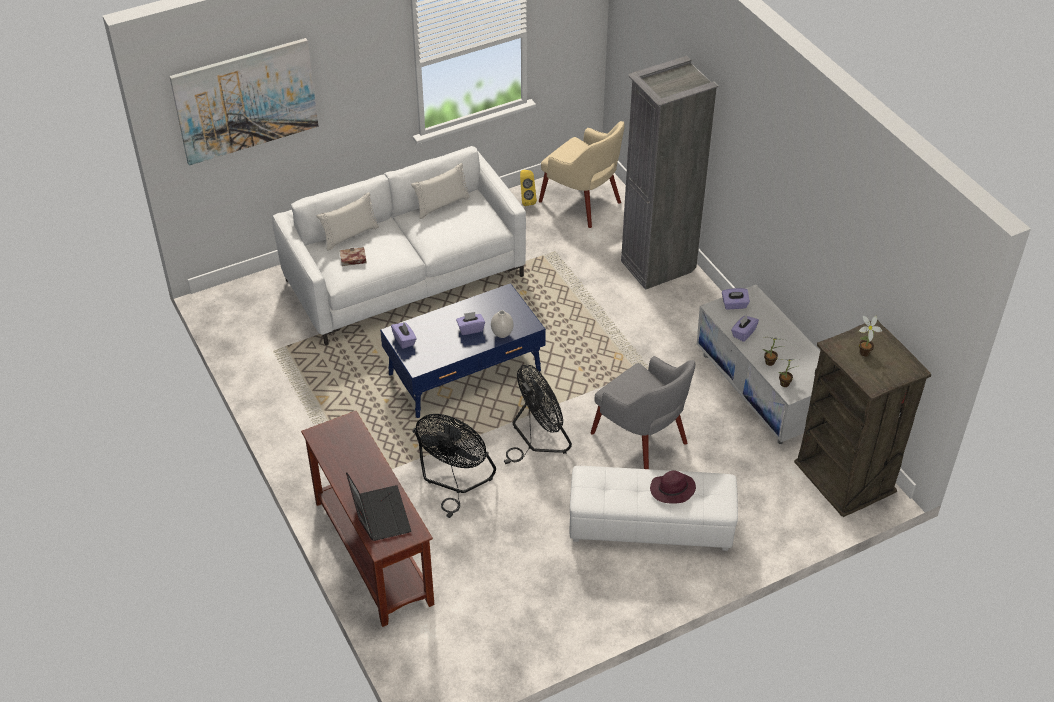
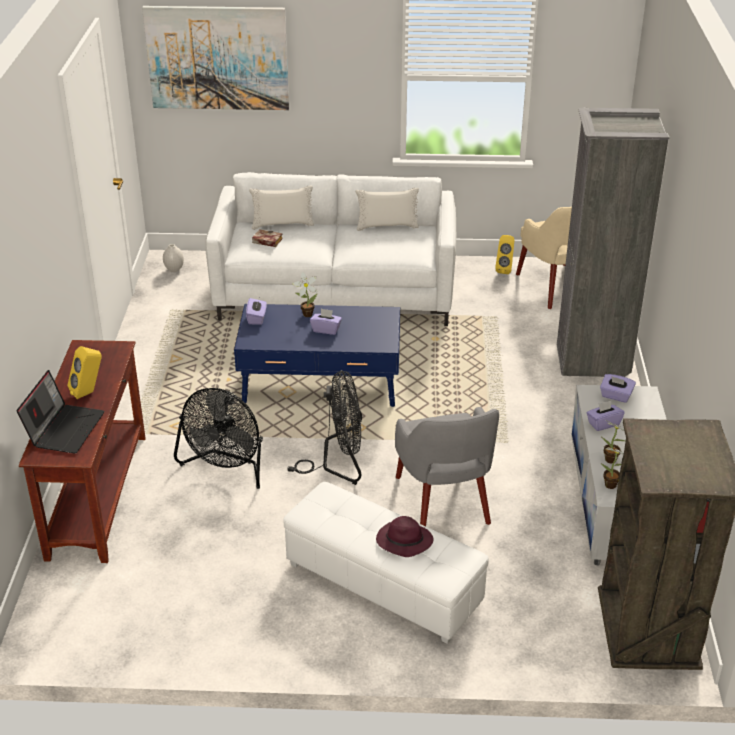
camera: 30 degrees right, 10 degrees down
black fan [412,414,496,518] -> black fan turned 150 degrees clockwise [174,388,263,489]
white vase [491,310,513,338] -> white vase moved to [163,244,184,272]
potted plant [859,315,882,357] -> potted plant moved to [292,272,317,317]
none -> yellow speaker [68,346,102,399]

